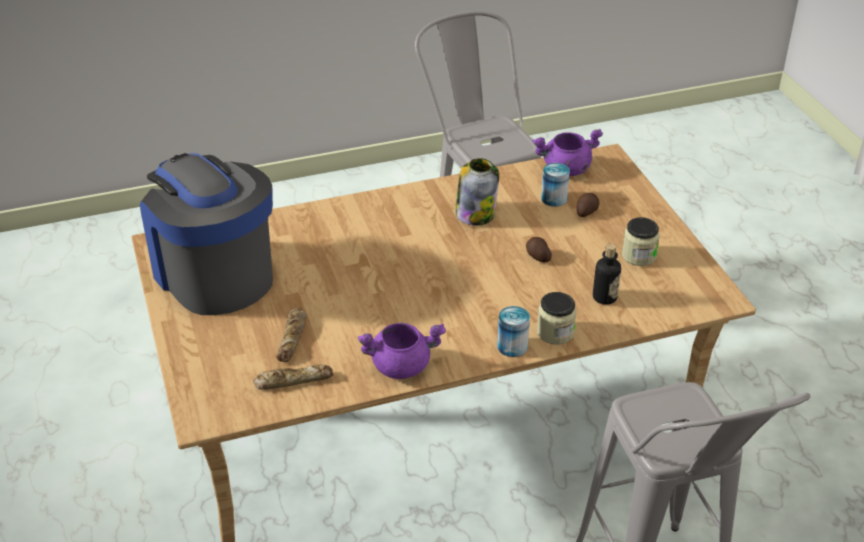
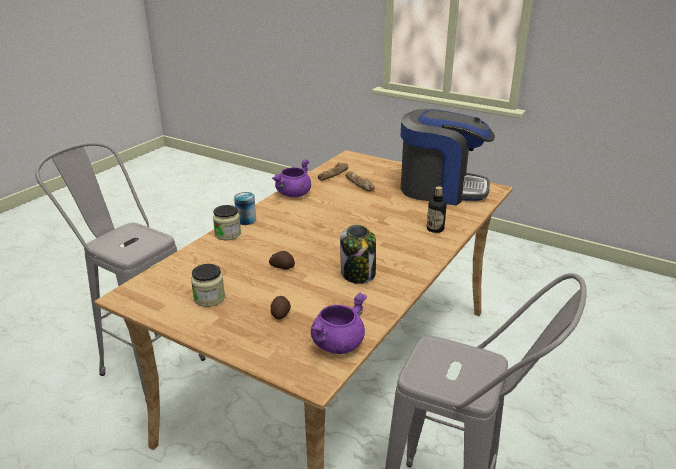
camera: 140 degrees right, 10 degrees down
can [541,163,570,207] -> none
bottle [593,244,621,305] -> bottle moved to [427,186,447,233]

